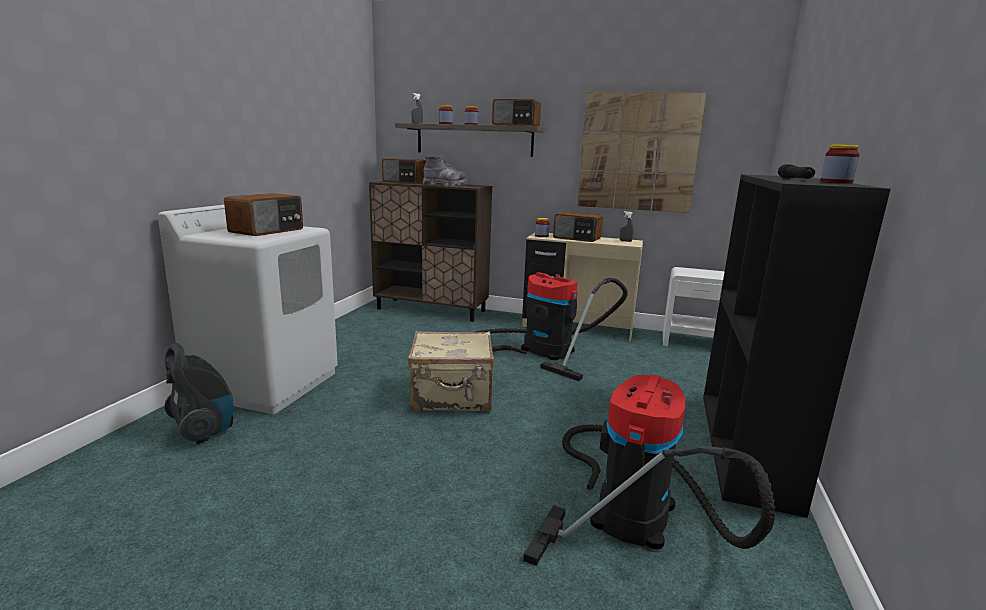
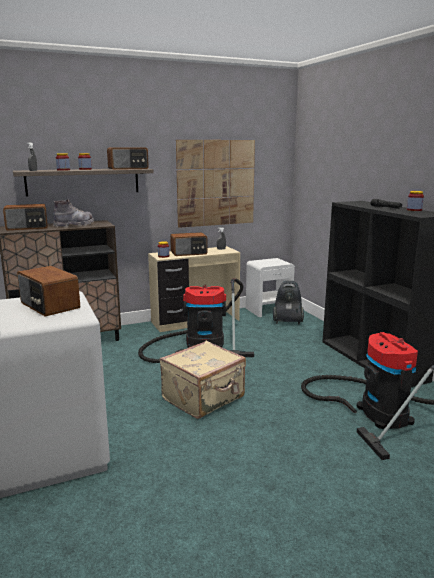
camera: 40 degrees left, 0 degrees up
vacuum cleaner [164,343,234,444] -> vacuum cleaner moved to [273,281,304,325]
radio [224,193,303,236] -> radio turned 150 degrees clockwise [17,266,80,317]

